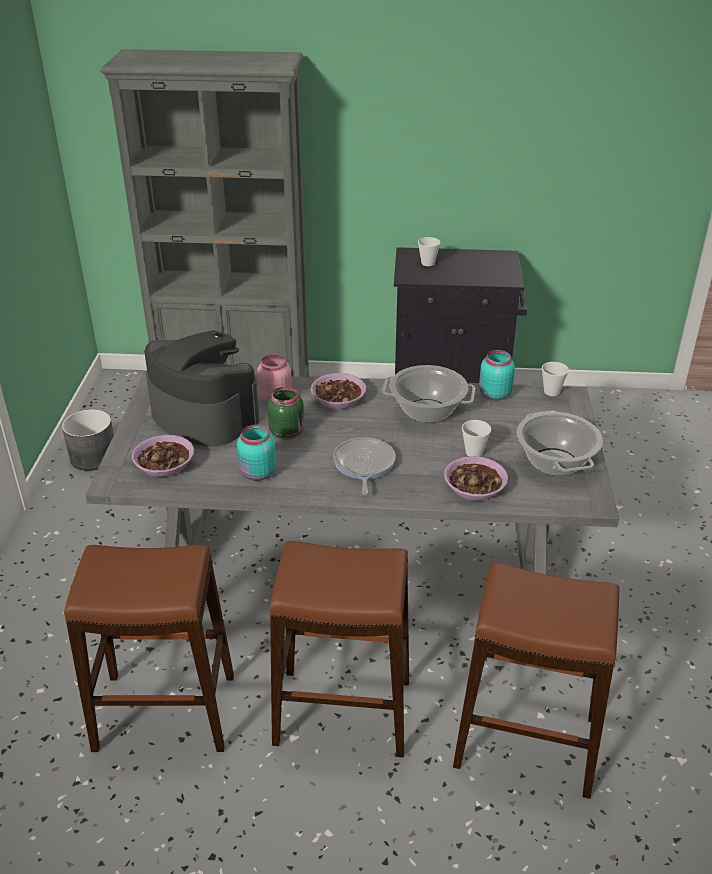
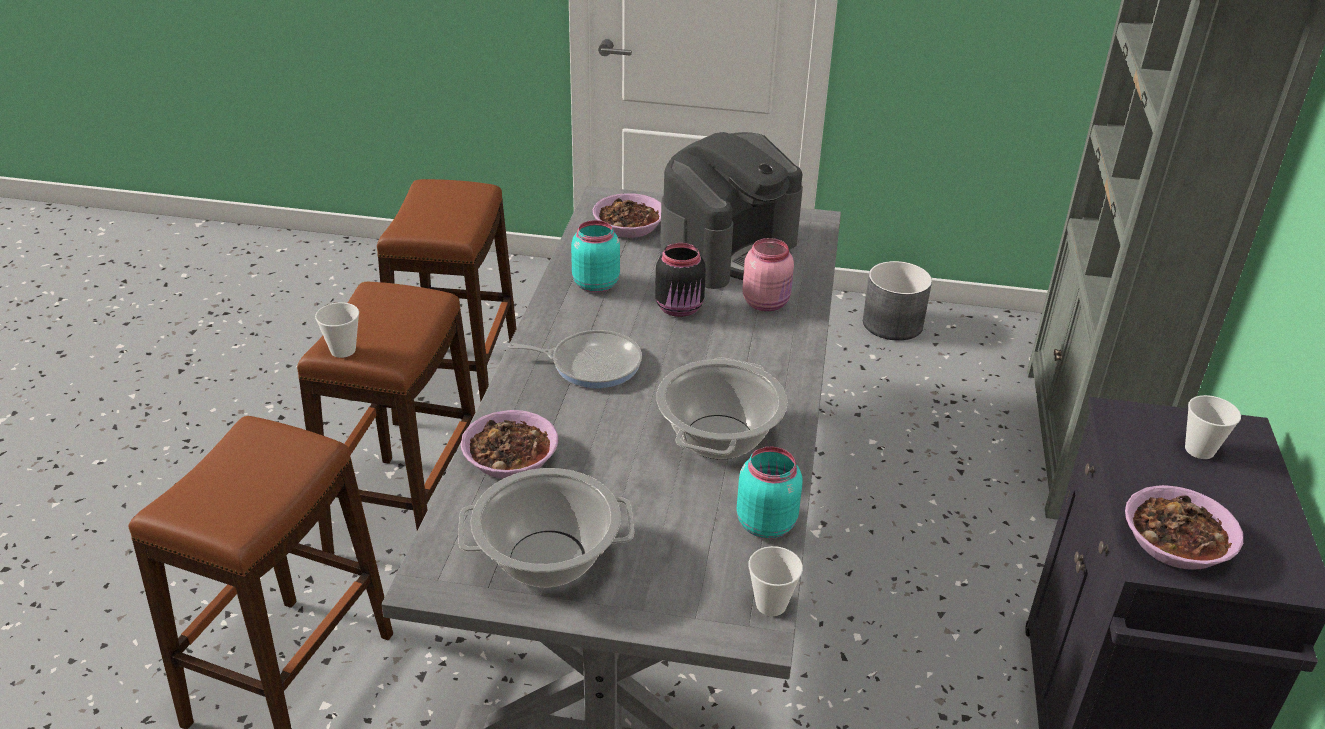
camera: 95 degrees right, 0 degrees up
green jar [267,387,304,440] -> black jar [655,243,706,317]
bowl [311,373,366,409] -> bowl moved to [1125,485,1243,569]
cup [462,420,491,457] -> cup moved to [315,302,359,358]

